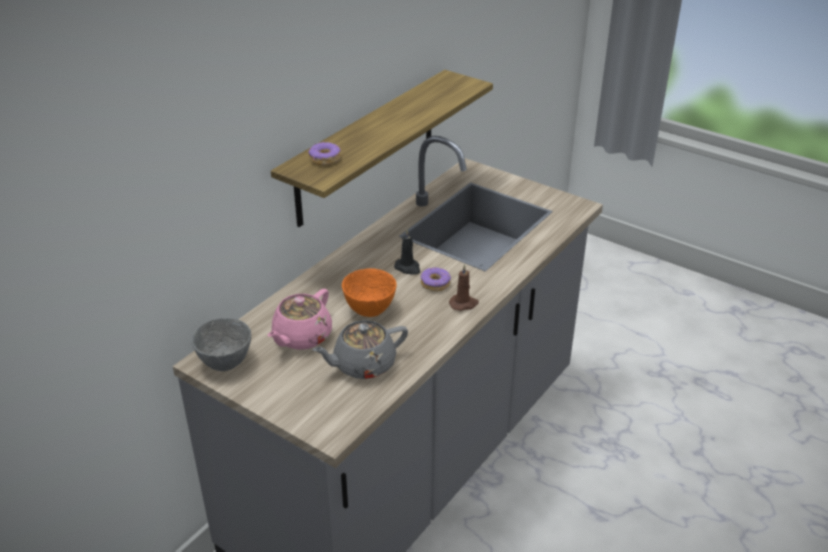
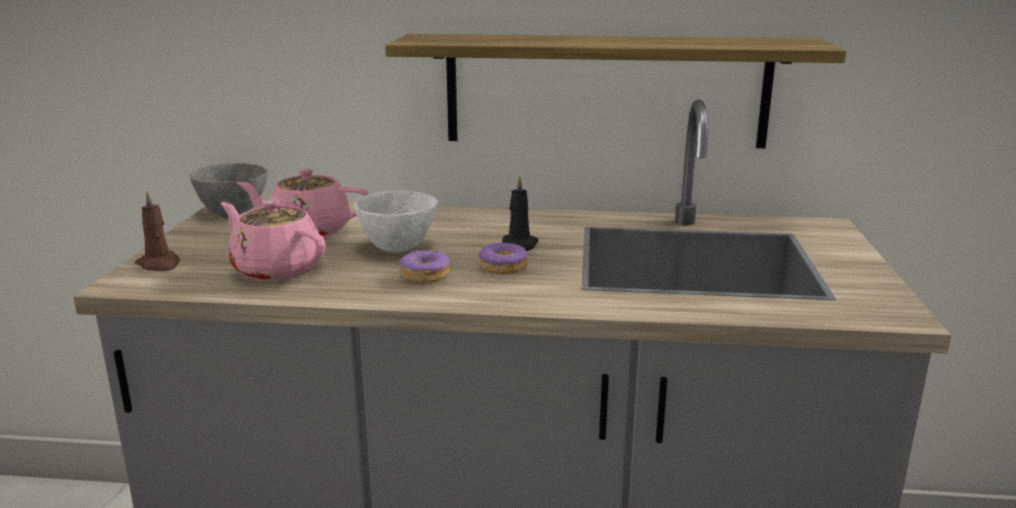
camera: 60 degrees right, 15 degrees down
donut [308,142,340,166] -> donut moved to [399,249,450,283]
grey teapot [312,320,408,379] -> pink teapot [221,200,326,281]
orange bowl [342,268,397,317] -> white bowl [354,191,438,253]
brown candle [449,264,479,311] -> brown candle moved to [135,190,180,271]

